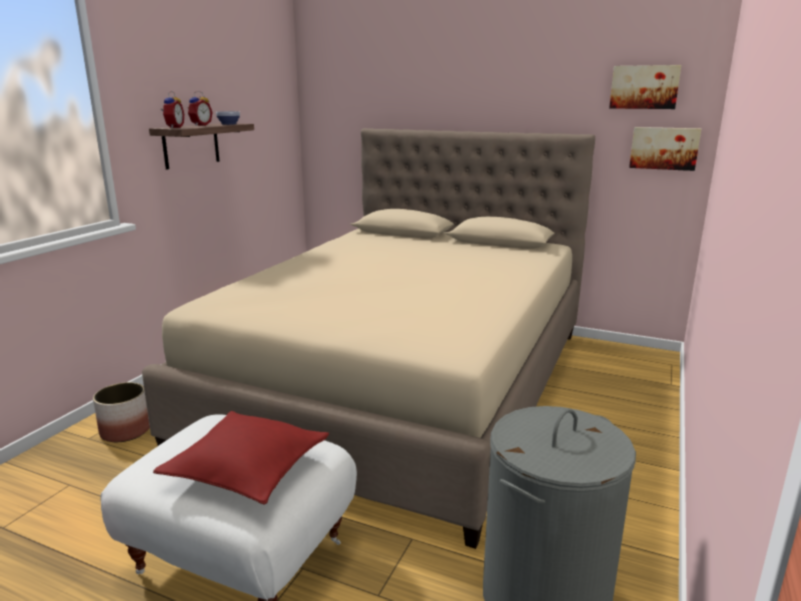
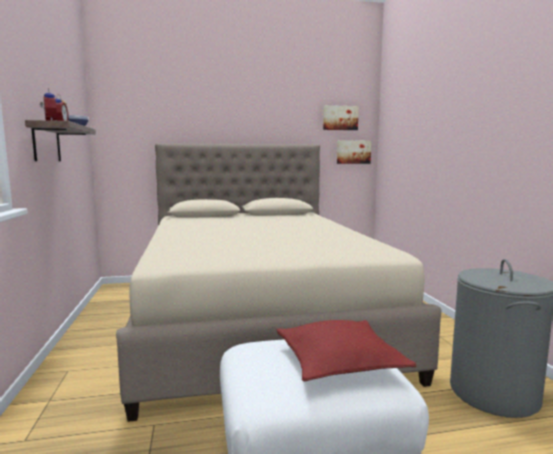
camera: 35 degrees left, 10 degrees down
planter [93,382,150,442] -> none

